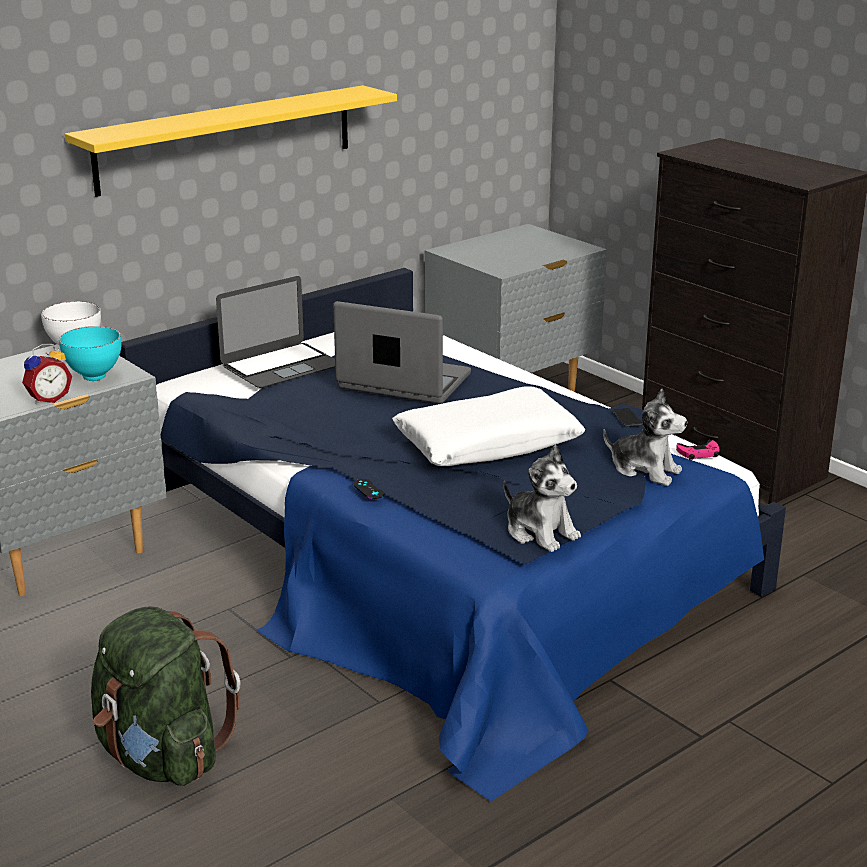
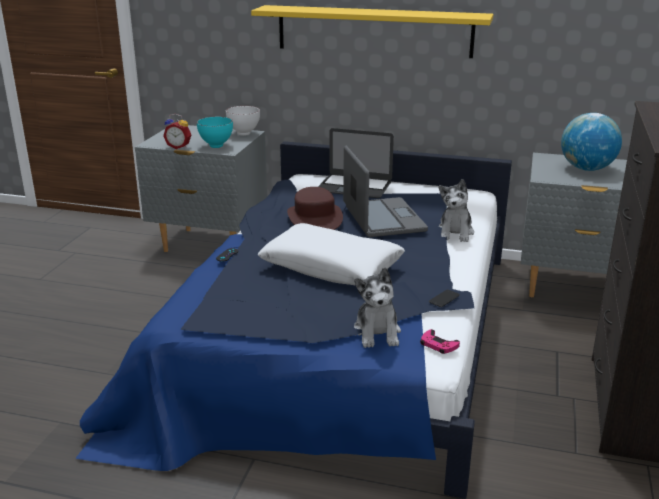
camera: 55 degrees right, 0 degrees up
green backpack [91,606,240,786] -> none
plush toy [504,445,581,552] -> plush toy moved to [439,179,474,242]
none -> brown hat [287,187,343,230]
none -> globe [561,113,622,171]

